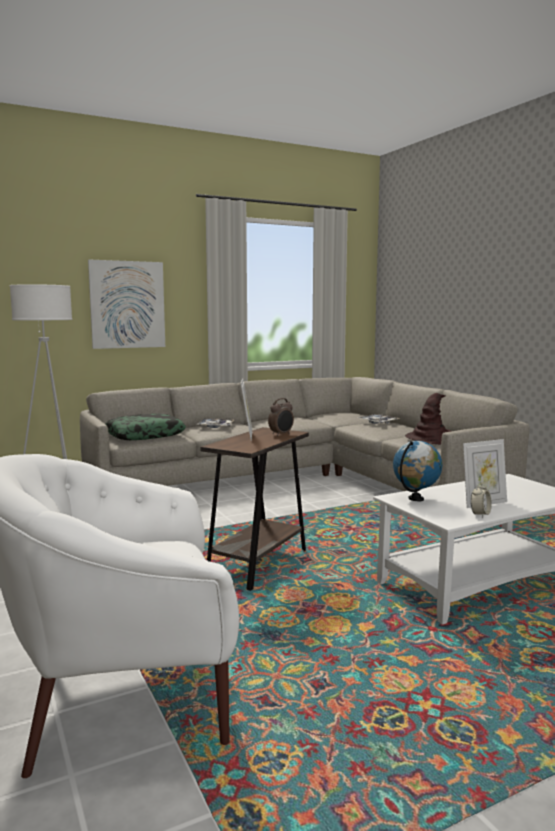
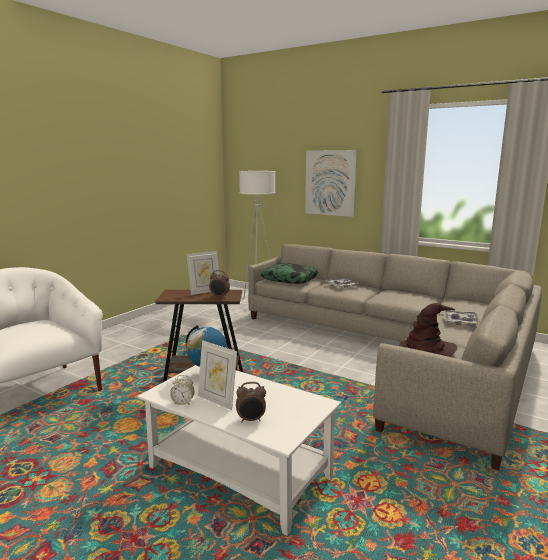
camera: 60 degrees right, 5 degrees up
none -> alarm clock [236,382,266,422]

